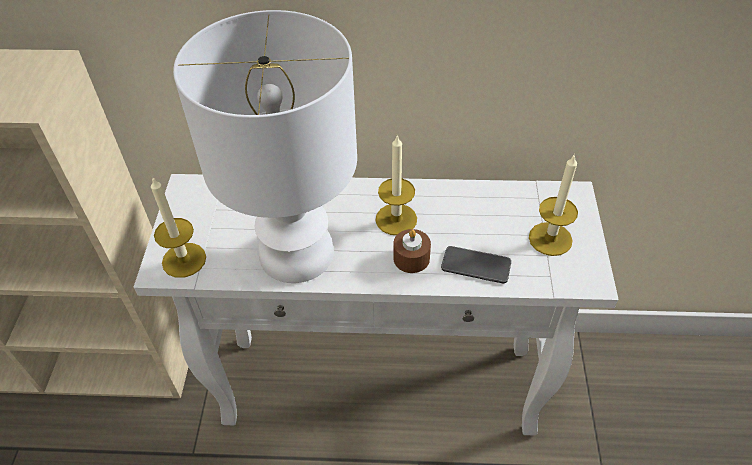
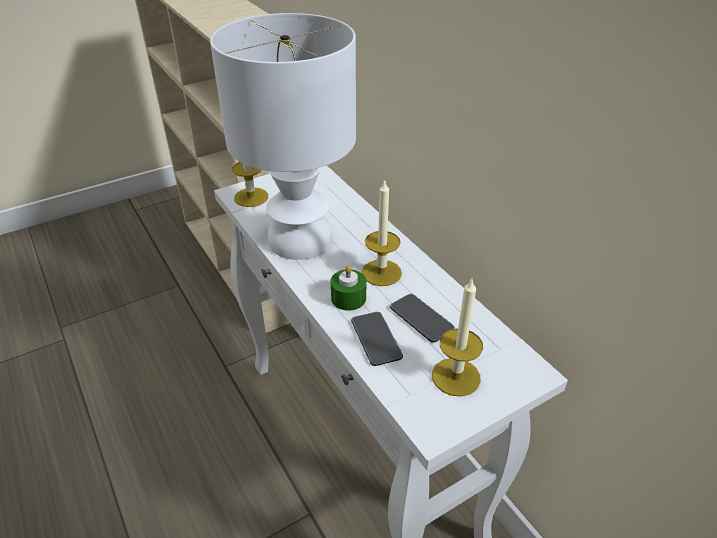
camera: 55 degrees right, 10 degrees down
brown candle [393,229,431,273] -> green candle [331,265,366,311]
none -> phone [390,294,455,343]

